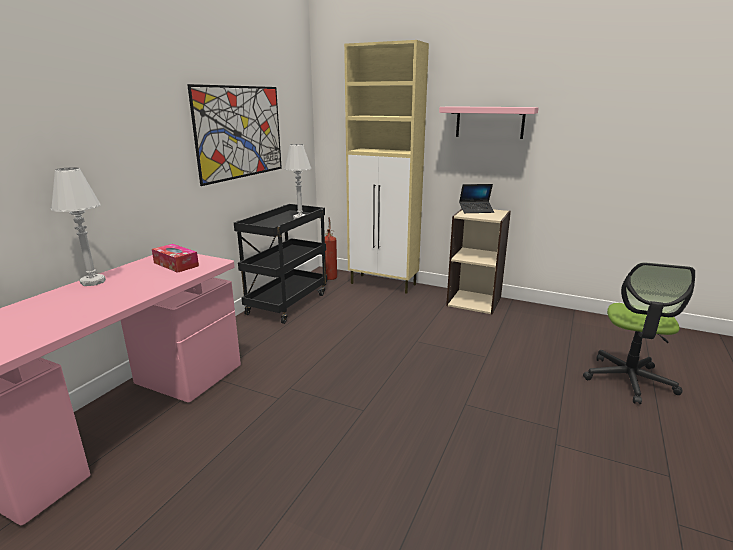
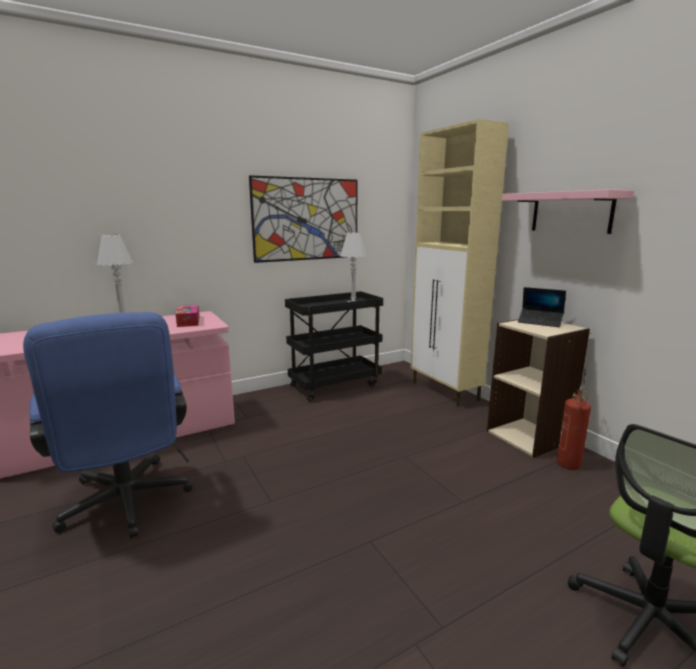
camera: 35 degrees right, 5 degrees down
fire extinguisher [325,217,337,280] -> fire extinguisher moved to [557,368,591,470]
none -> blue office chair [23,312,193,538]

